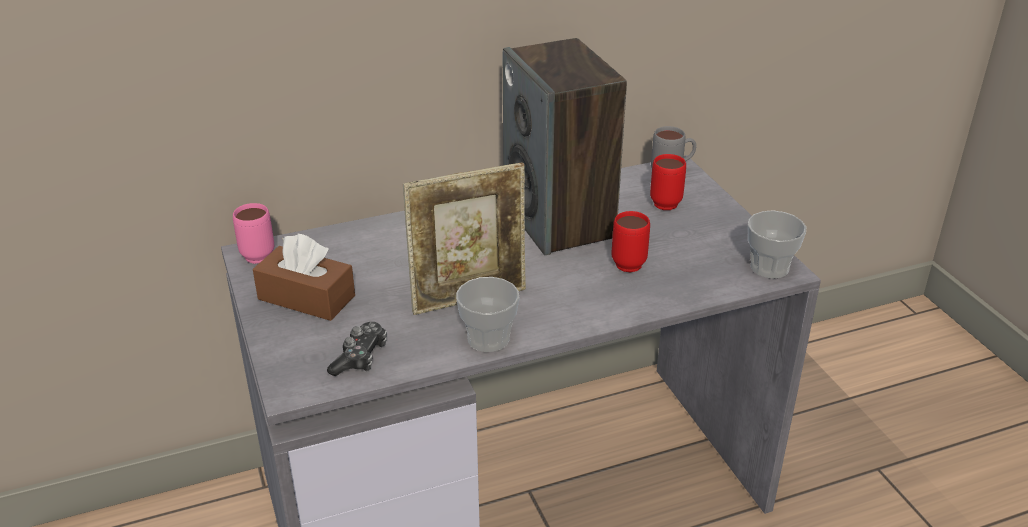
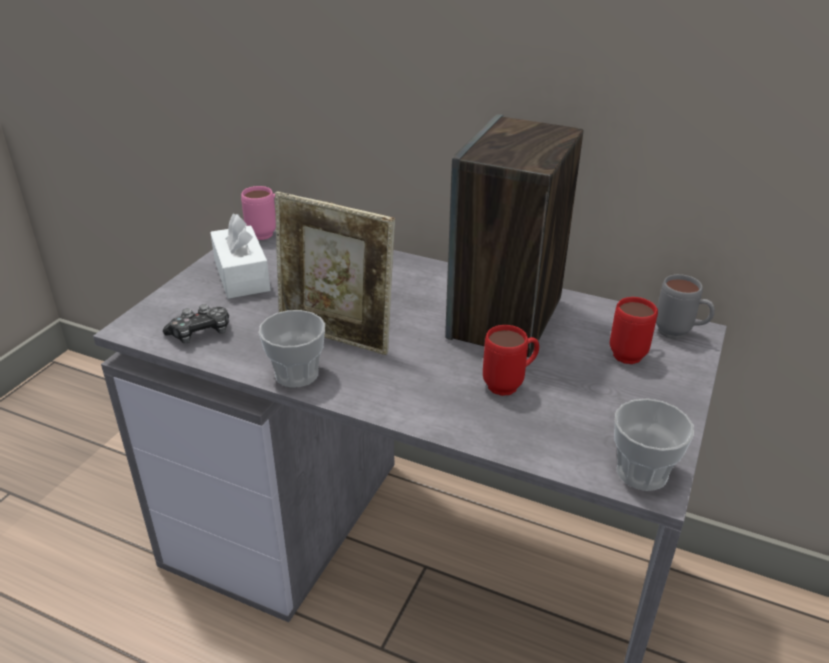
camera: 45 degrees right, 0 degrees up
brown tissue box [253,234,355,321] -> white tissue box [210,214,270,299]

